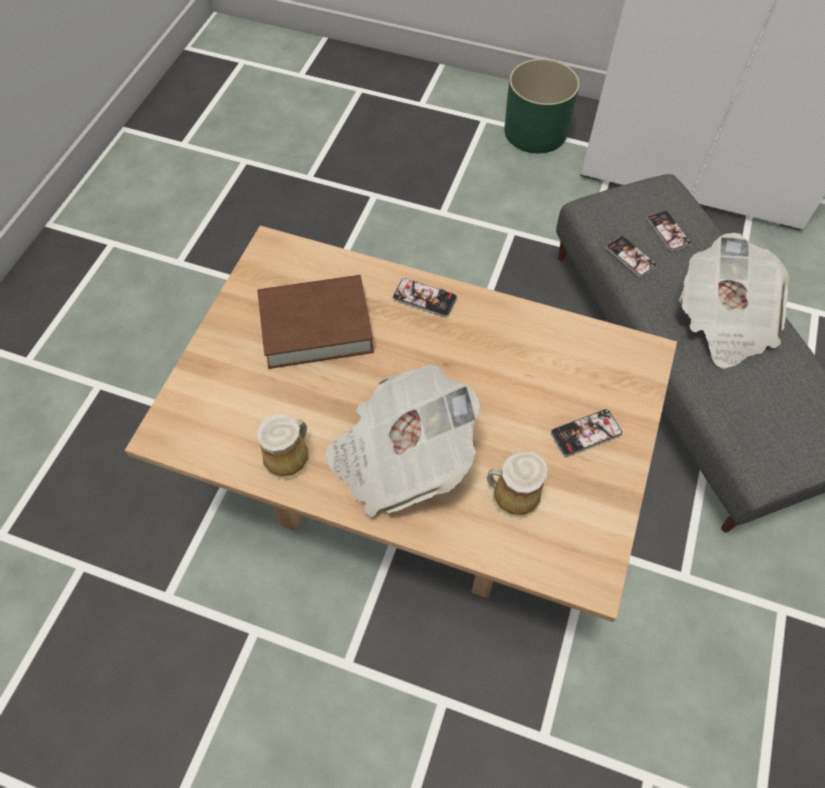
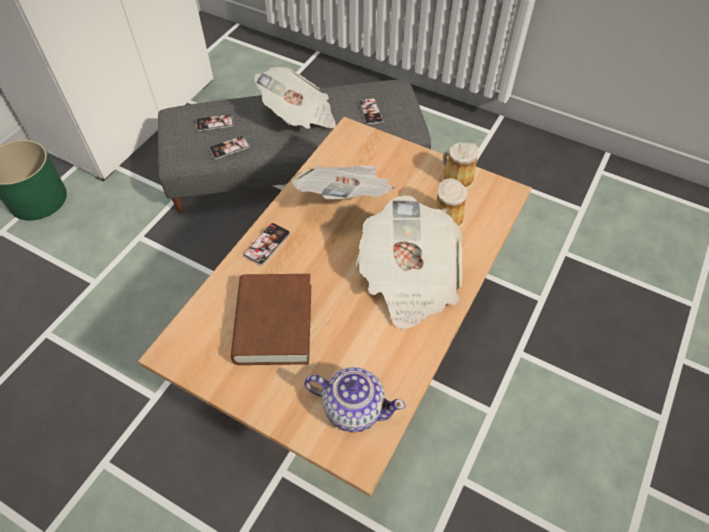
camera: 80 degrees left, 5 degrees down
mug [257,414,310,479] -> mug moved to [442,142,479,189]
phone [550,409,623,457] -> phone moved to [359,98,383,125]
none -> newspaper [292,165,395,199]
none -> teapot [304,367,406,433]

